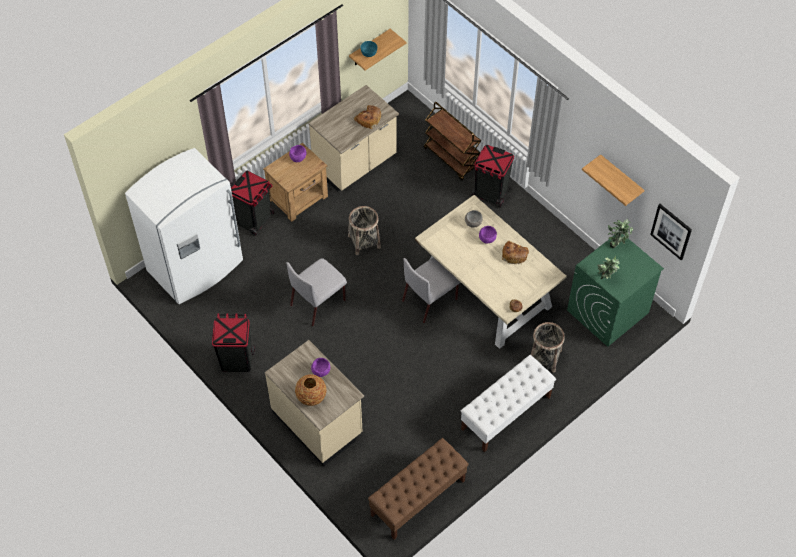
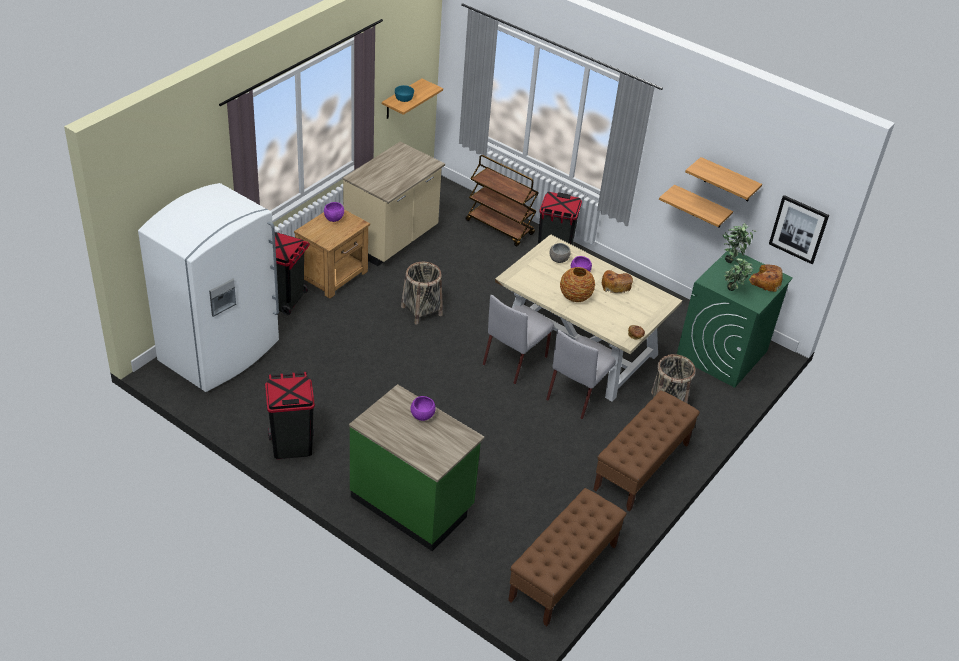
camera: 15 degrees left, 15 degrees down
beige counter [265,340,364,466] -> green counter [349,384,485,551]
grey chair [286,258,347,326] -> grey chair moved to [546,330,616,419]
vase [295,374,327,406] -> vase moved to [560,267,595,302]
bread [354,105,381,129] -> bread moved to [749,264,783,292]
white bench [461,355,556,452] -> brown bench [593,390,700,512]
none -> shelf [659,184,733,228]

